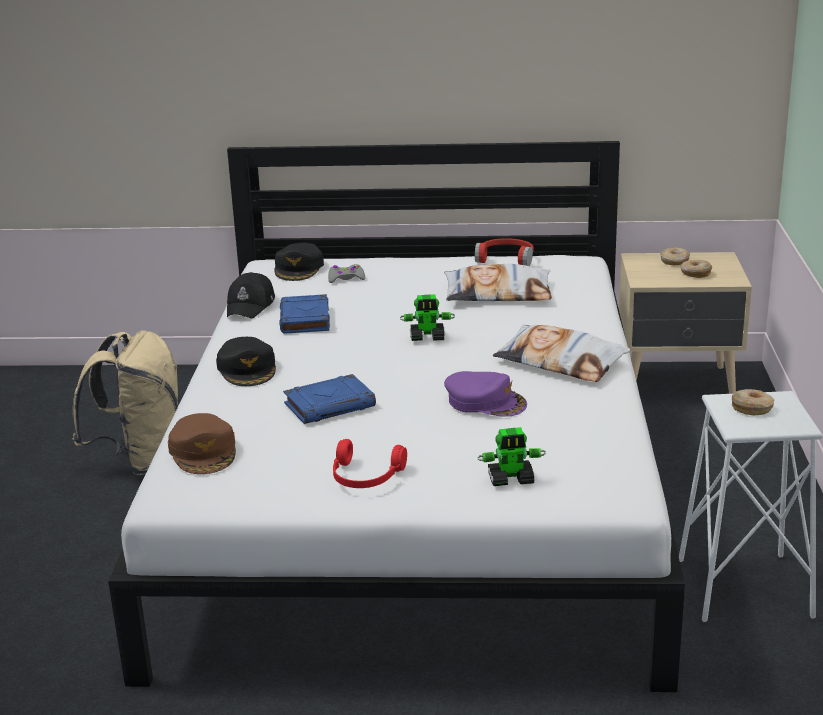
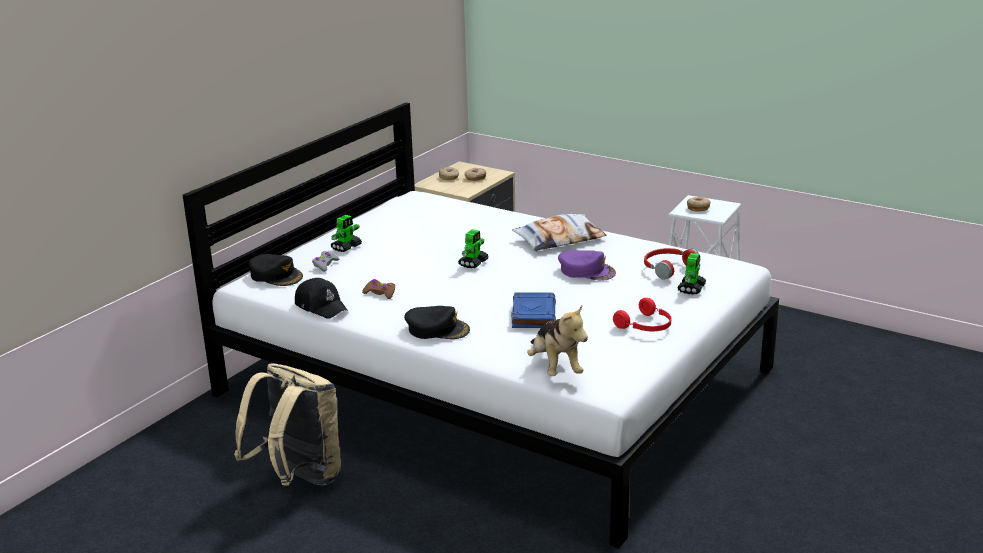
camera: 60 degrees left, 0 degrees up
brown cap [168,413,236,474] -> plush toy [527,305,588,376]
blue book [279,294,330,334] -> brown game controller [362,279,396,299]
pillow [444,264,552,301] -> none
purple cap [444,371,527,417] -> purple cap turned 60 degrees clockwise [558,250,616,281]
red headphones [475,238,534,266] -> red headphones moved to [644,248,699,280]
none -> toy robot [331,215,362,252]

